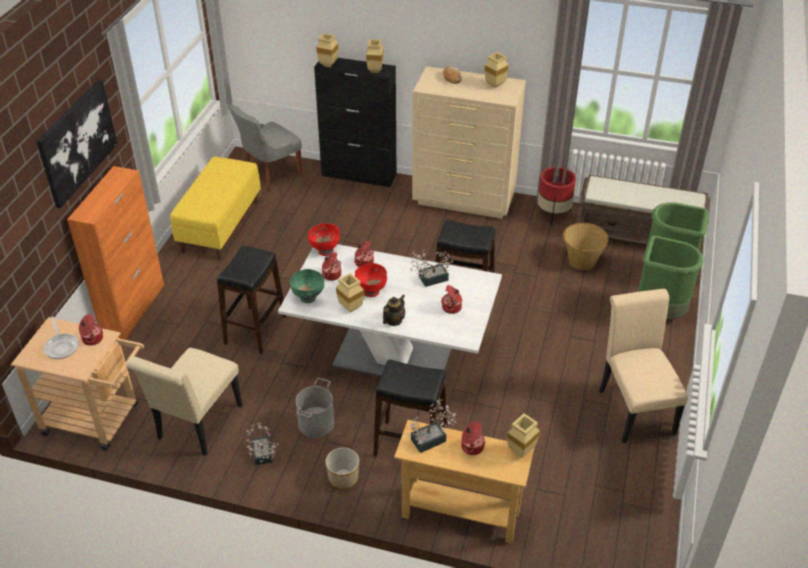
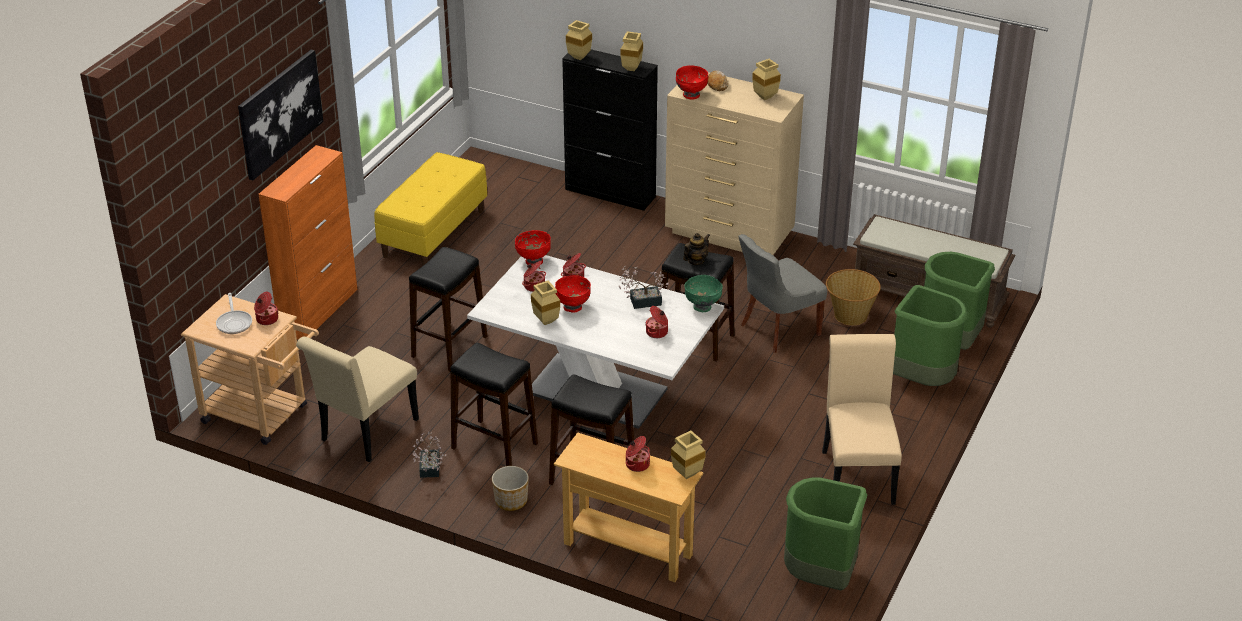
camera: 10 degrees right, 5 degrees down
grey chair [228,105,302,192] -> grey chair moved to [739,234,827,353]
green bowl [290,269,324,303] -> green bowl moved to [684,275,723,312]
grey bucket [296,378,334,438] -> black stool [450,343,538,466]
teapot [383,295,405,326] -> teapot moved to [683,233,710,265]
potted plant [407,399,456,453] -> none
red planter [538,167,576,226] -> none
none -> red bowl [676,65,708,99]
none -> green trash can [784,477,867,590]

